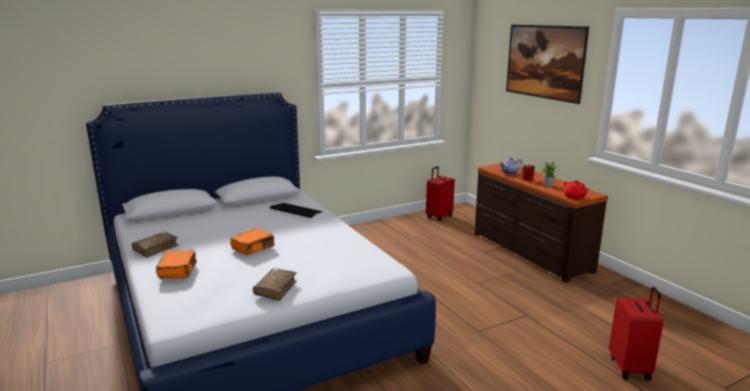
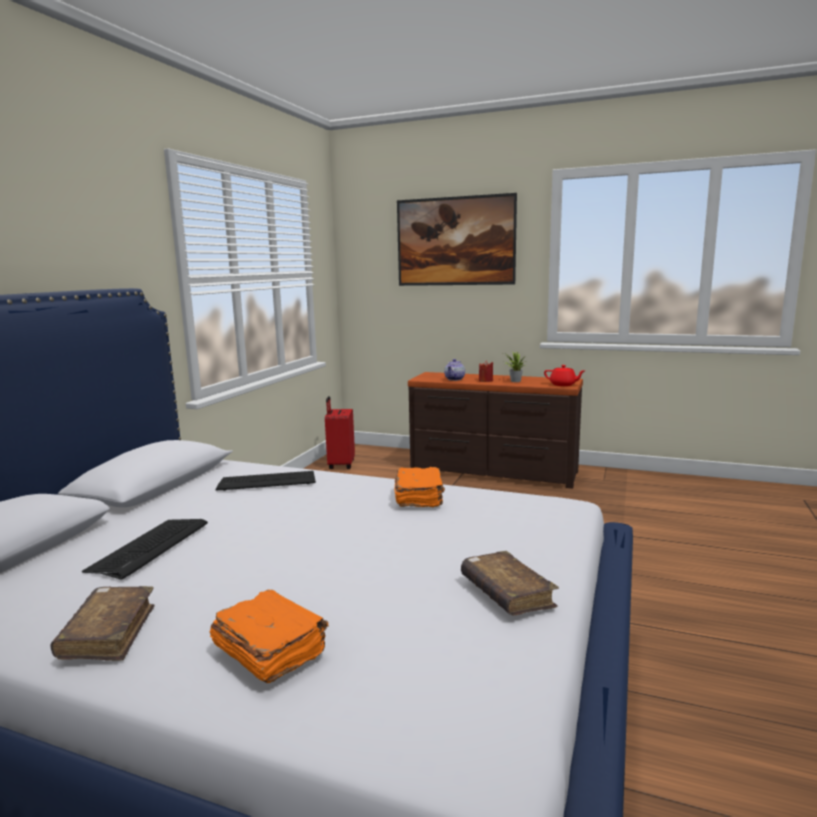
camera: 40 degrees left, 5 degrees down
orange book [230,228,275,255] -> orange book moved to [394,467,445,507]
red suitcase [609,287,664,380] -> none
none -> keyboard [82,519,208,580]

